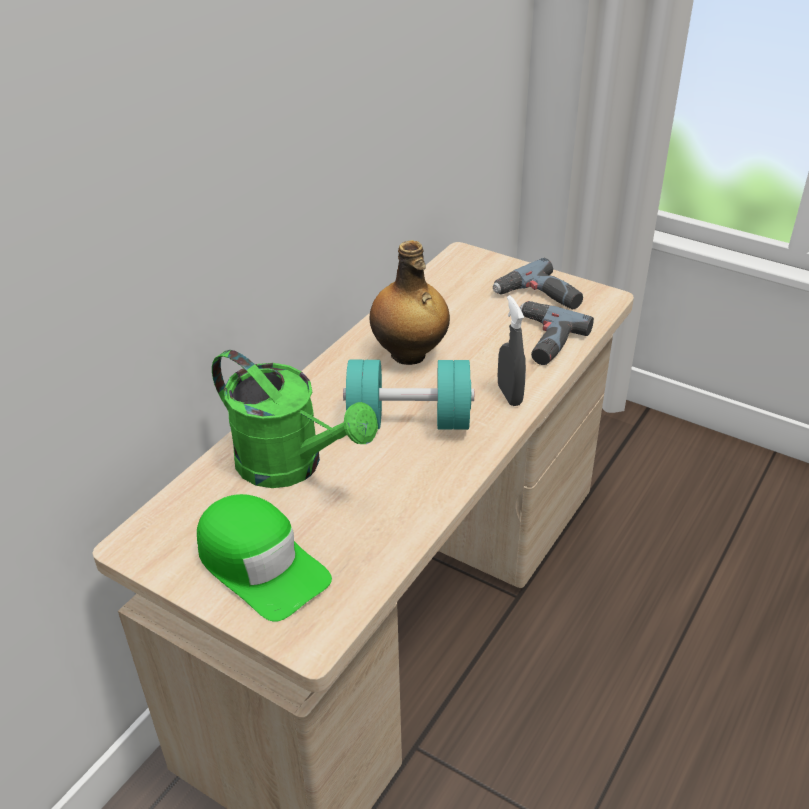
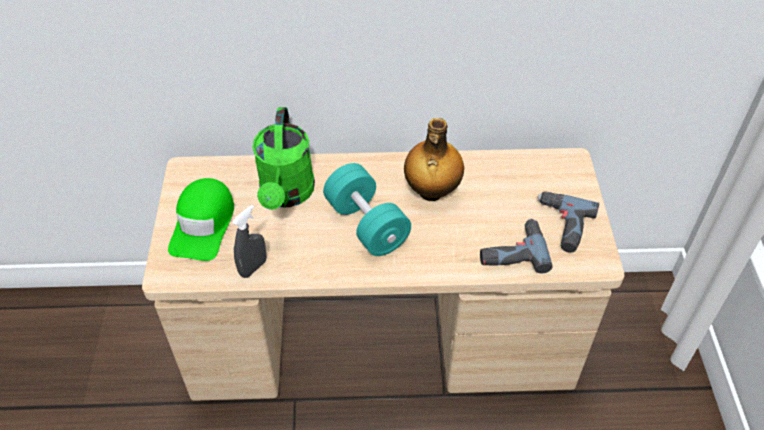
camera: 55 degrees right, 10 degrees up
grey spray bottle [498,295,526,406] -> grey spray bottle moved to [232,205,267,278]

